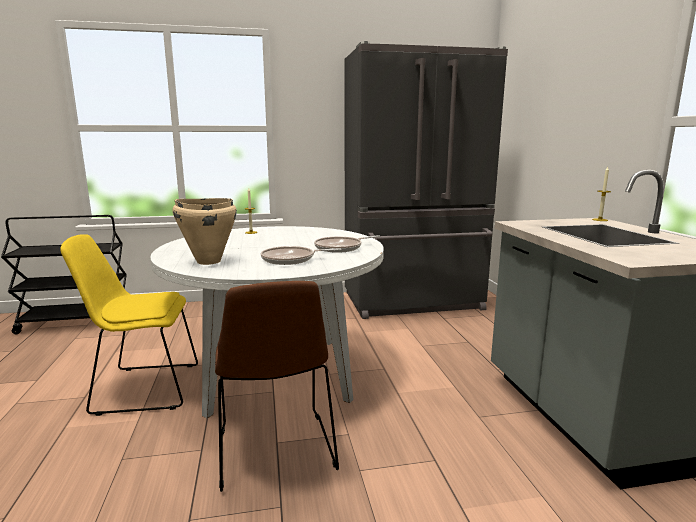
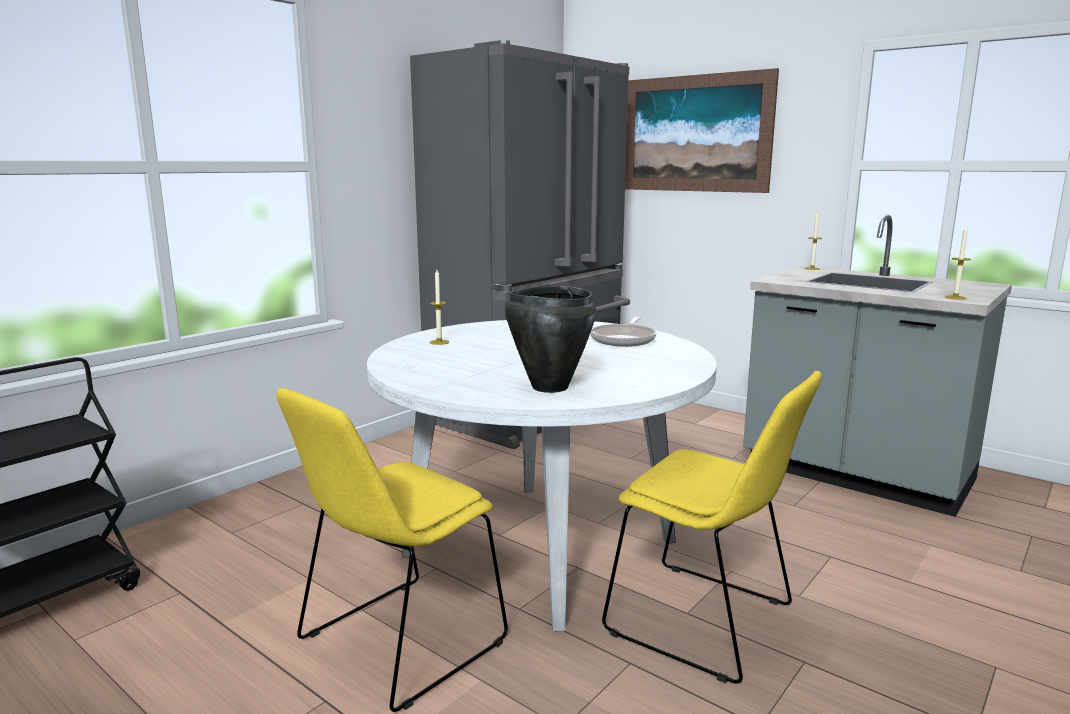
camera: 40 degrees left, 0 degrees up
beige cooking pot [173,198,237,265] -> black cooking pot [505,286,596,393]
brown chair [215,281,339,492] -> yellow chair [602,371,822,684]
frying pan [261,246,342,265] -> none
none -> picture [625,68,779,193]
none -> candle [945,226,971,300]

